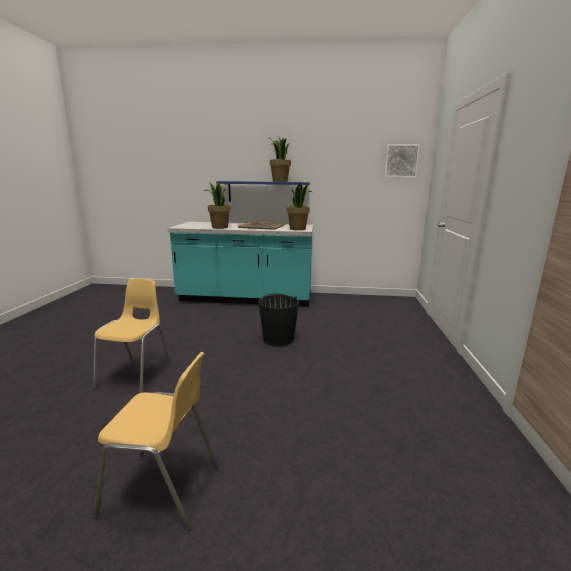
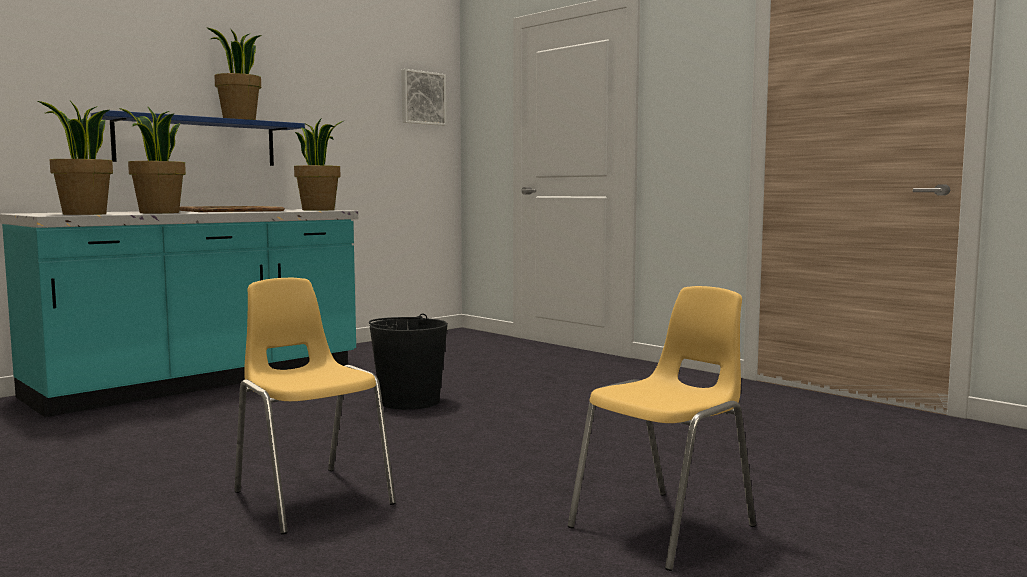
camera: 50 degrees left, 10 degrees down
none -> potted plant [38,101,113,215]

